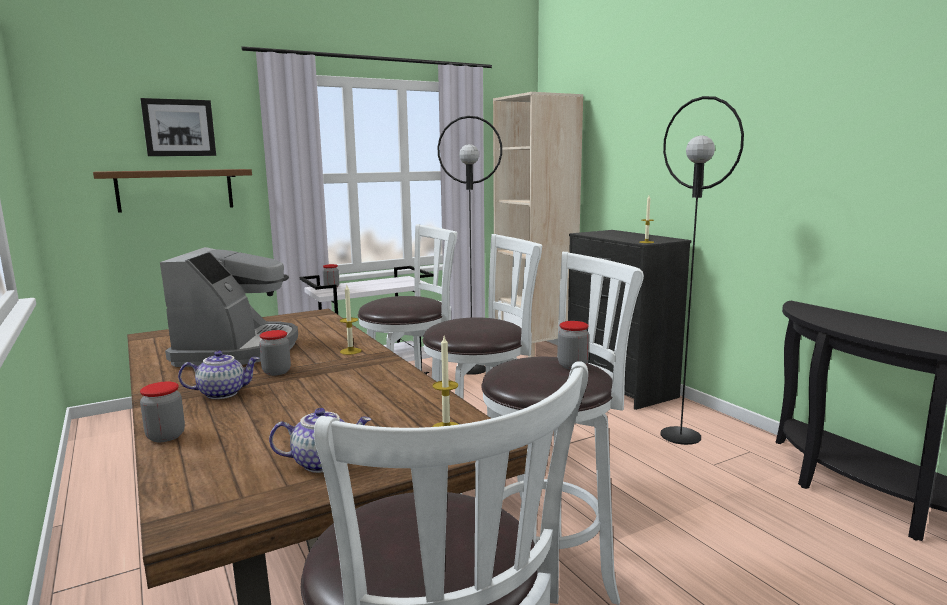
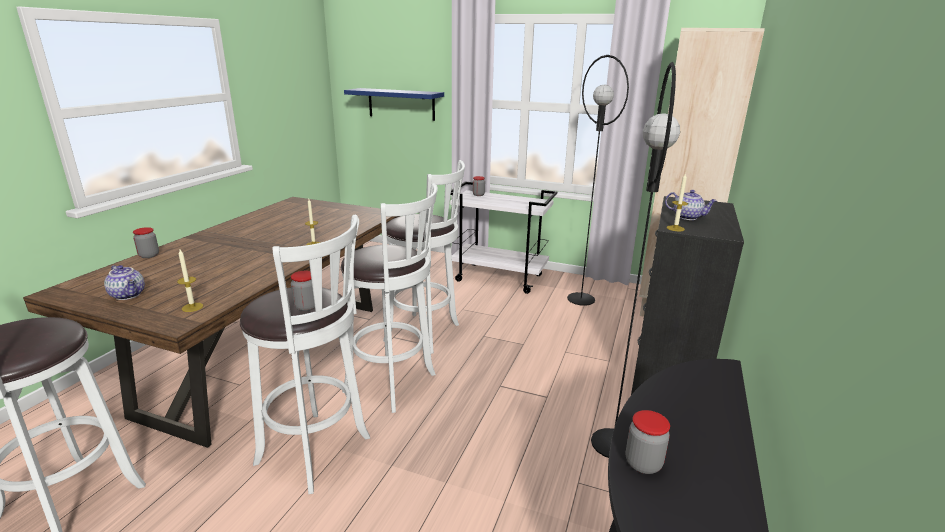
camera: 50 degrees right, 10 degrees up
brown shelf [93,169,252,213] -> blue shelf [344,88,444,121]
picture [140,98,216,156] -> none
coffee machine [160,247,298,367] -> none
teapot [178,351,260,399] -> teapot moved to [665,190,717,220]
jar [259,330,291,376] -> jar moved to [626,410,670,474]

